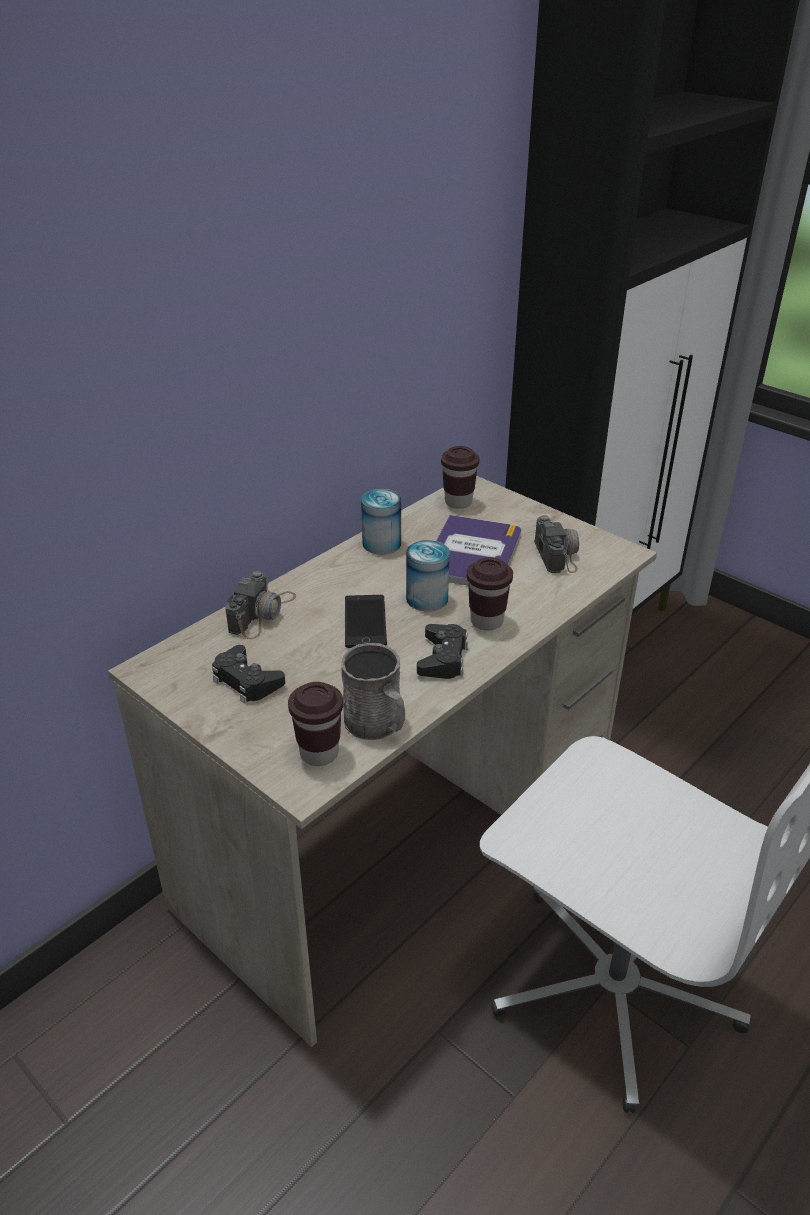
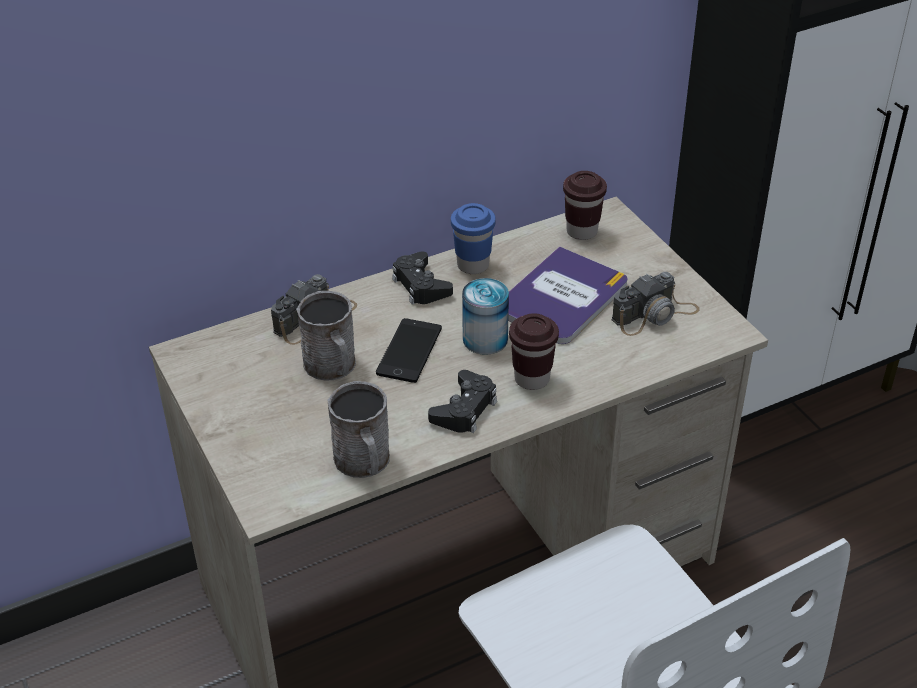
camera: 20 degrees right, 5 degrees up
black game controller [212,645,285,703] -> black game controller moved to [392,251,453,305]
brown cup [288,682,343,766] -> none
can [361,489,401,554] -> blue cup [451,203,496,274]
camera [534,515,579,573] -> camera turned 45 degrees clockwise [612,272,700,336]
none -> grey mug [296,291,356,381]

